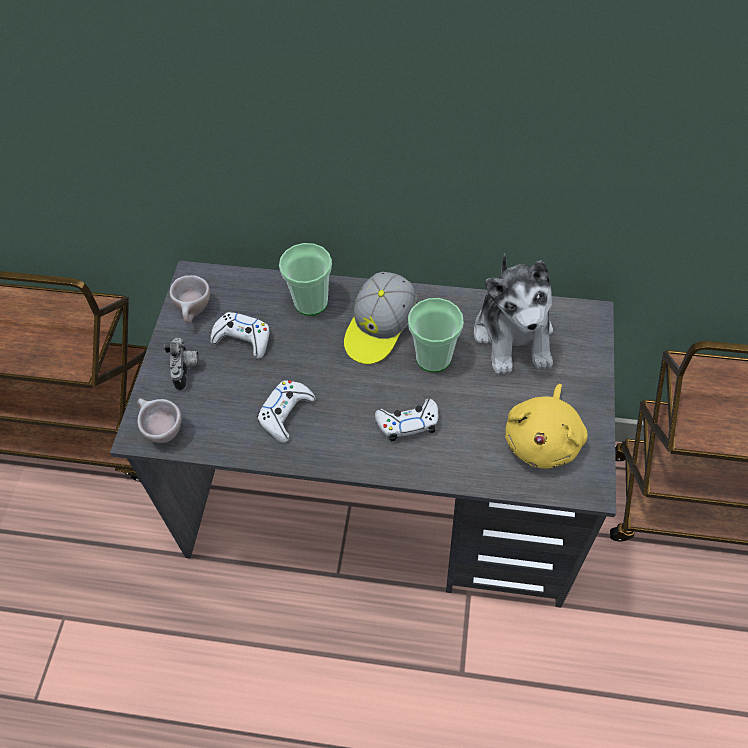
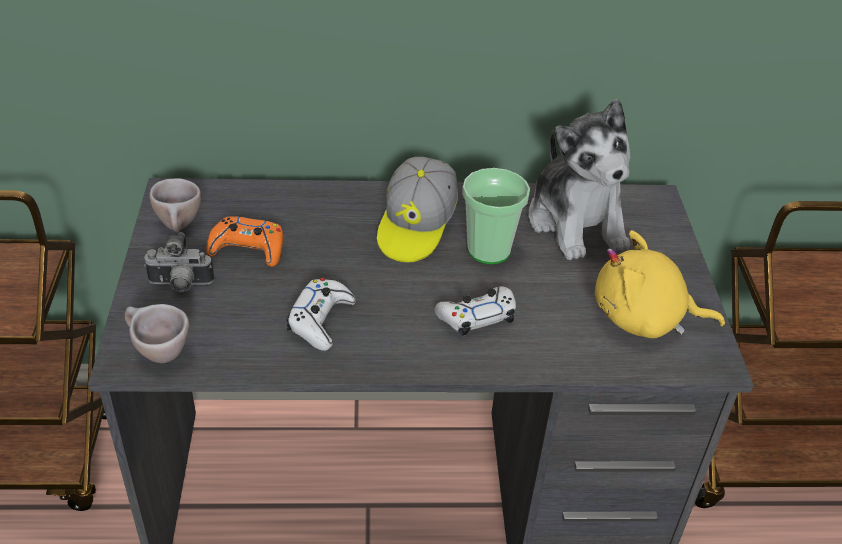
camera: 15 degrees left, 15 degrees down
camera [164,338,199,391] -> camera turned 105 degrees clockwise [144,232,214,292]
white game controller [210,312,269,359] -> orange game controller [206,216,283,267]
cup [279,243,332,316] -> none
yellow plush toy [505,384,588,469] -> yellow plush toy turned 90 degrees clockwise [595,230,725,338]

